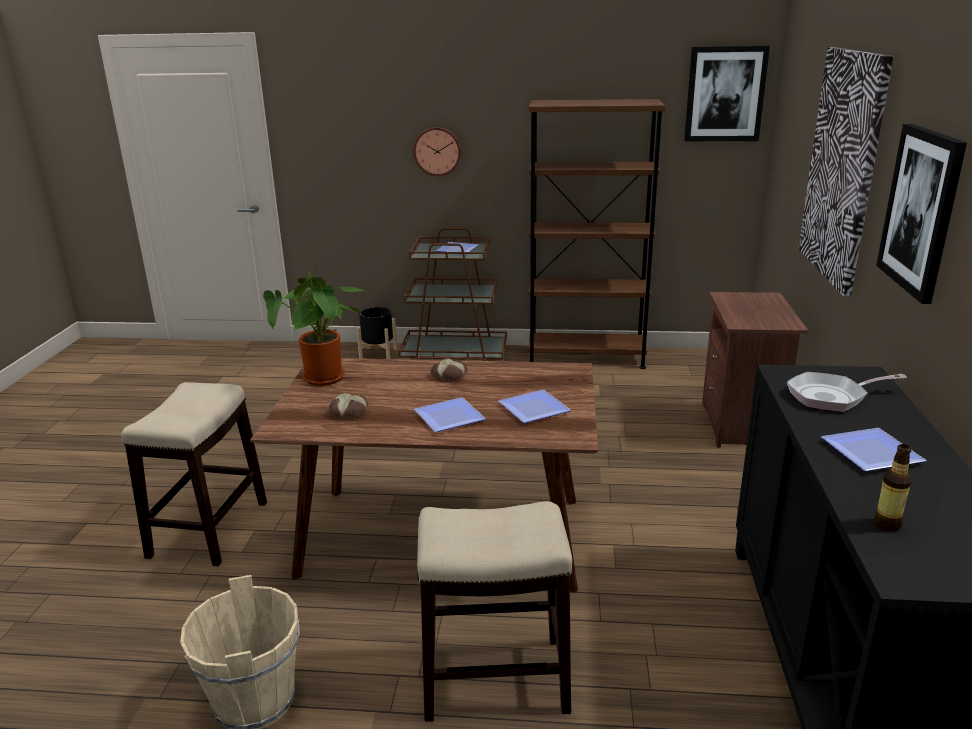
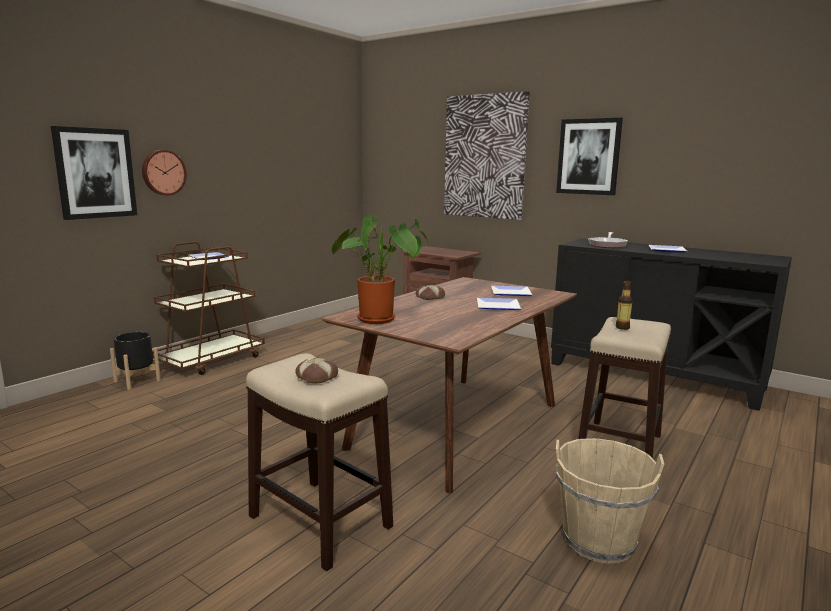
camera: 60 degrees left, 10 degrees down
bread [329,393,368,419] -> bread moved to [295,358,338,384]
brown bookcase [528,99,665,369] -> none
picture [684,46,770,141] -> picture moved to [51,126,137,220]
bottle [874,444,912,531] -> bottle moved to [616,280,633,330]

